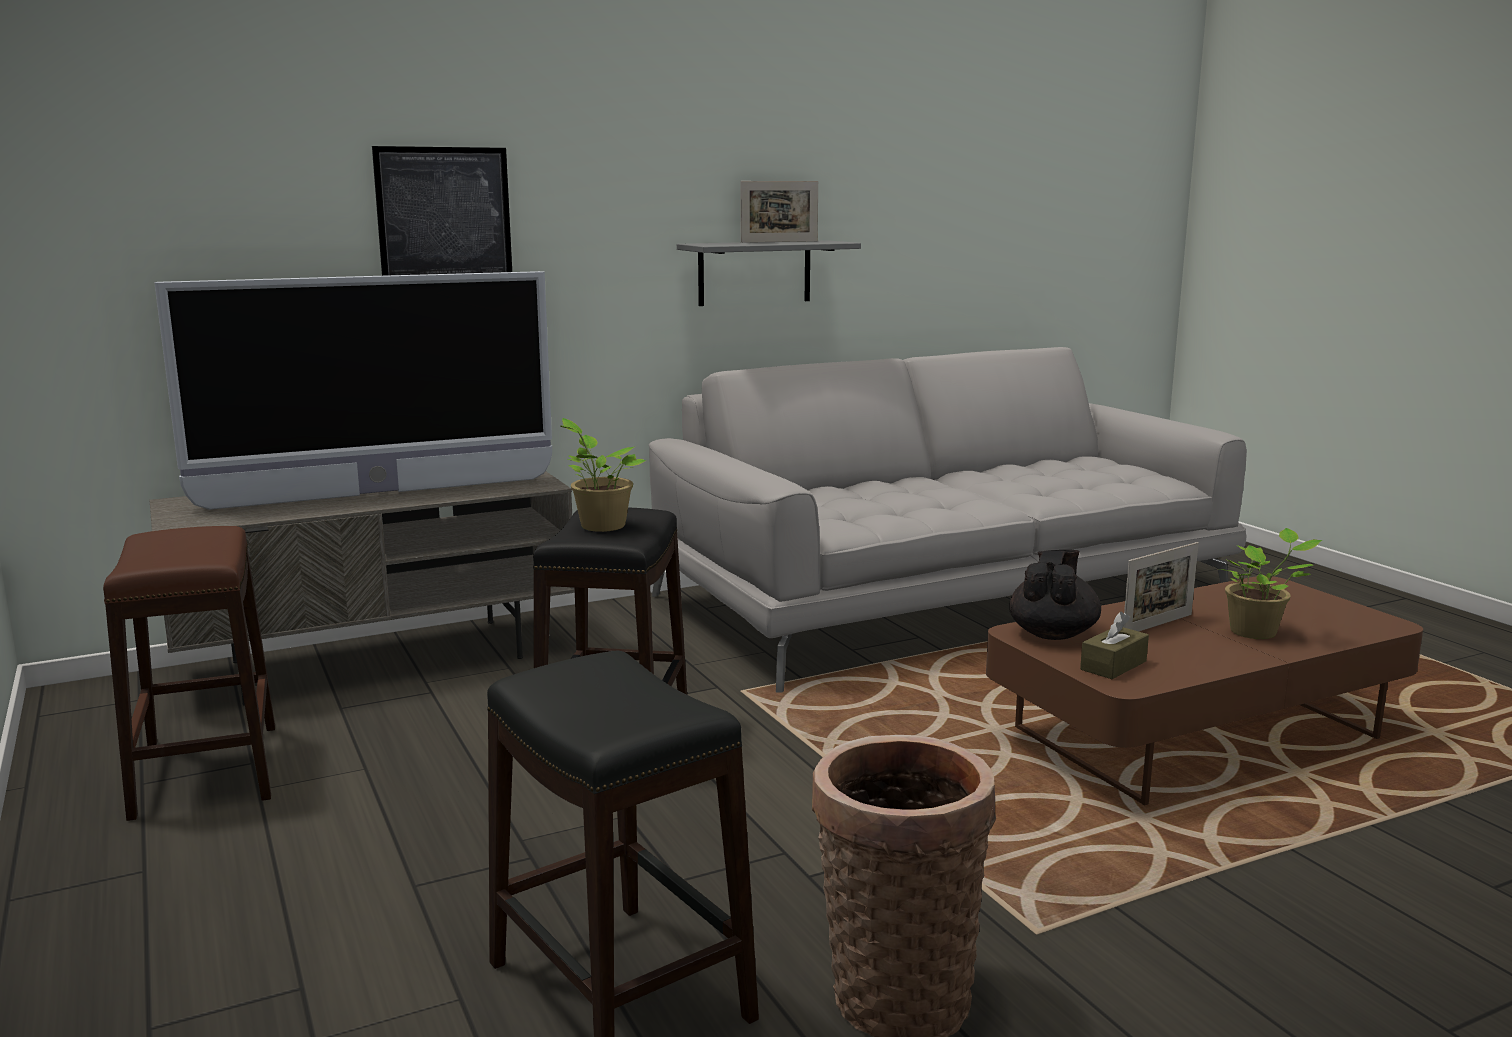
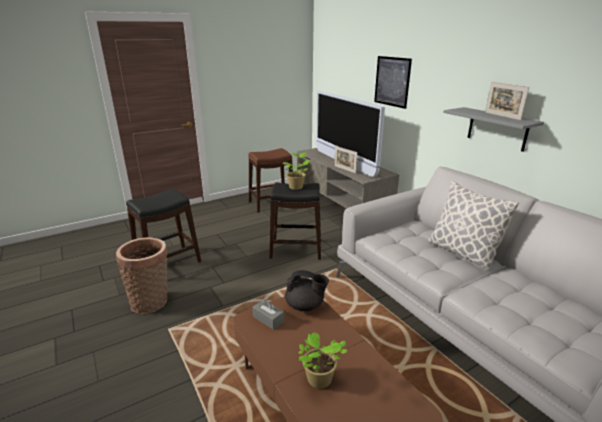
camera: 85 degrees right, 10 degrees up
brown tissue box [1080,611,1149,679] -> grey tissue box [252,299,284,330]
picture frame [1123,542,1199,631] -> picture frame moved to [334,146,357,173]
none -> pillow [428,181,519,270]

